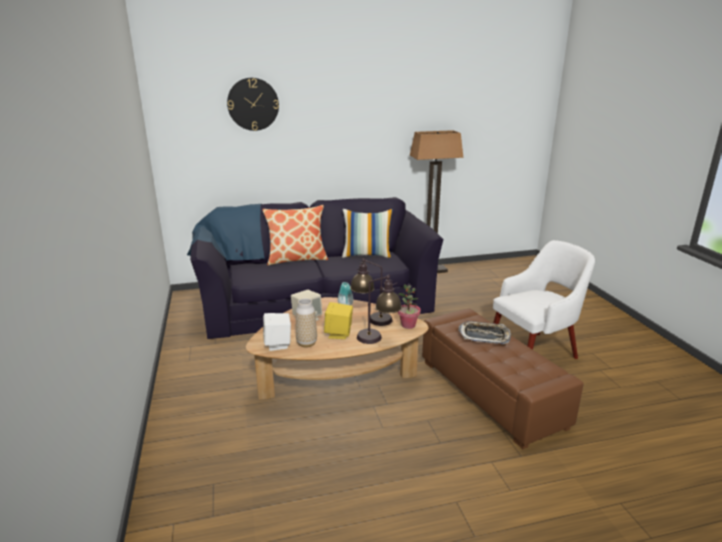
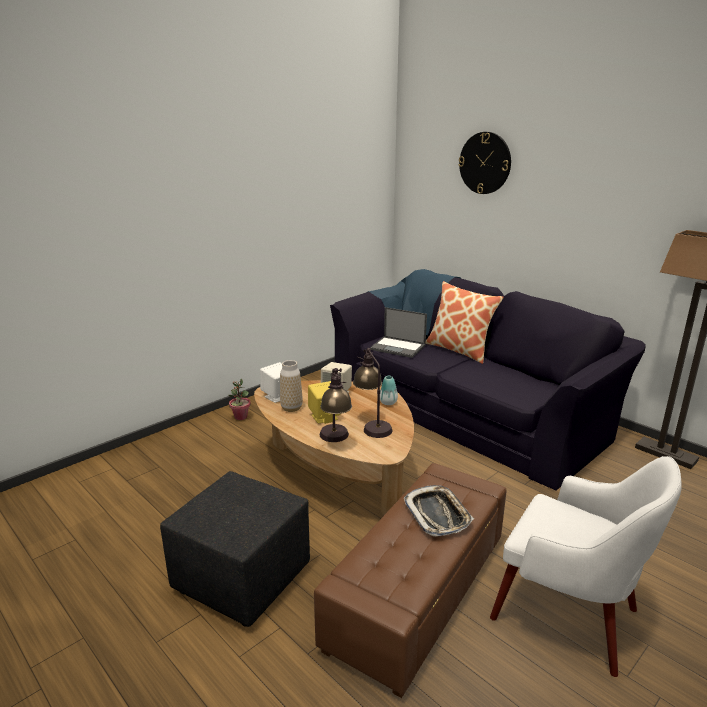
camera: 60 degrees right, 0 degrees up
pillow [342,209,393,258] -> none
potted plant [398,284,421,329] -> potted plant moved to [228,379,251,420]
none -> black ottoman [160,471,310,627]
none -> laptop [370,307,427,358]

